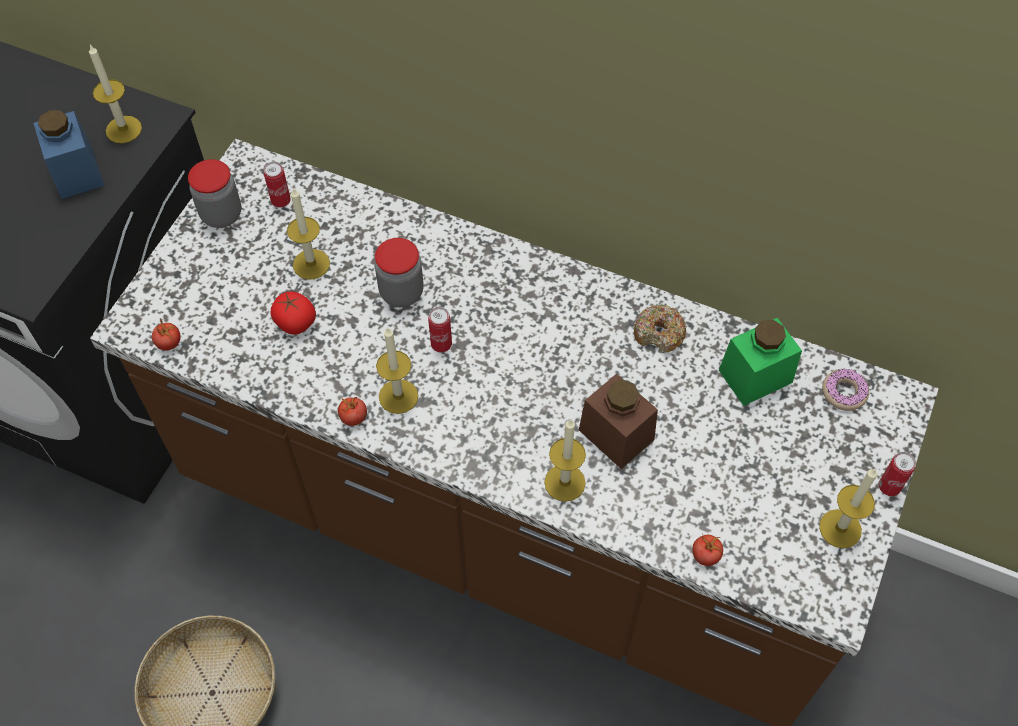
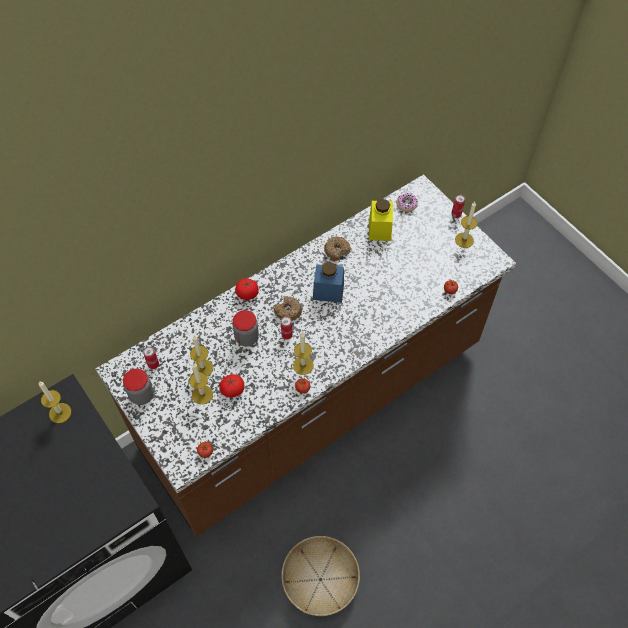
camera: 60 degrees left, 0 degrees up
blue jar [33,110,104,199] -> blue jar moved to [313,262,344,303]
candle [544,419,586,502] -> candle moved to [189,363,213,404]
brown jar [579,374,658,469] -> none
green jar [719,318,802,406] -> yellow jar [369,199,393,241]
none -> tomato [235,278,259,300]
none -> donut [274,296,302,321]

